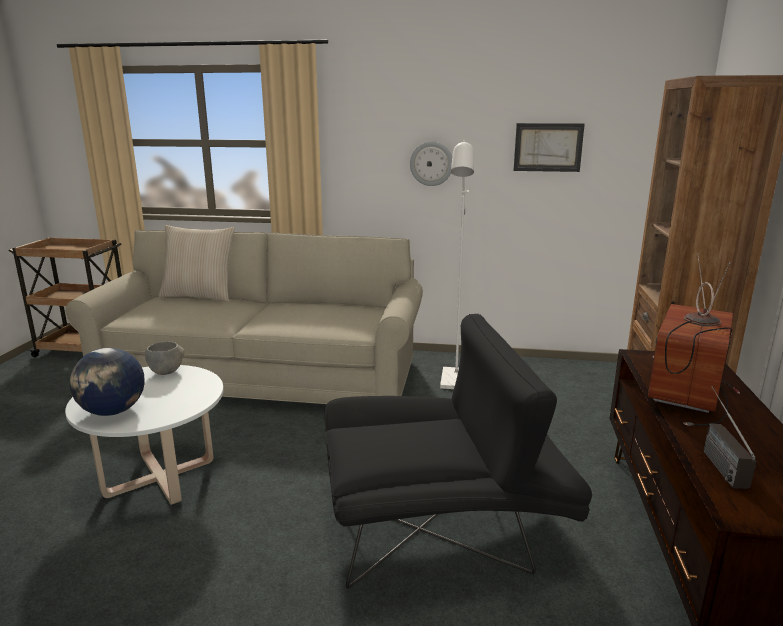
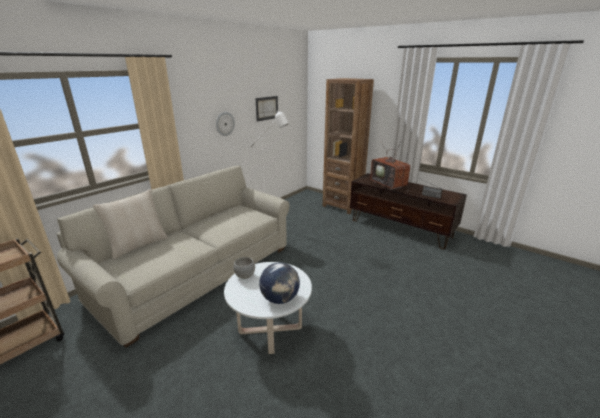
camera: 60 degrees left, 5 degrees up
black armchair [325,314,592,589] -> none

